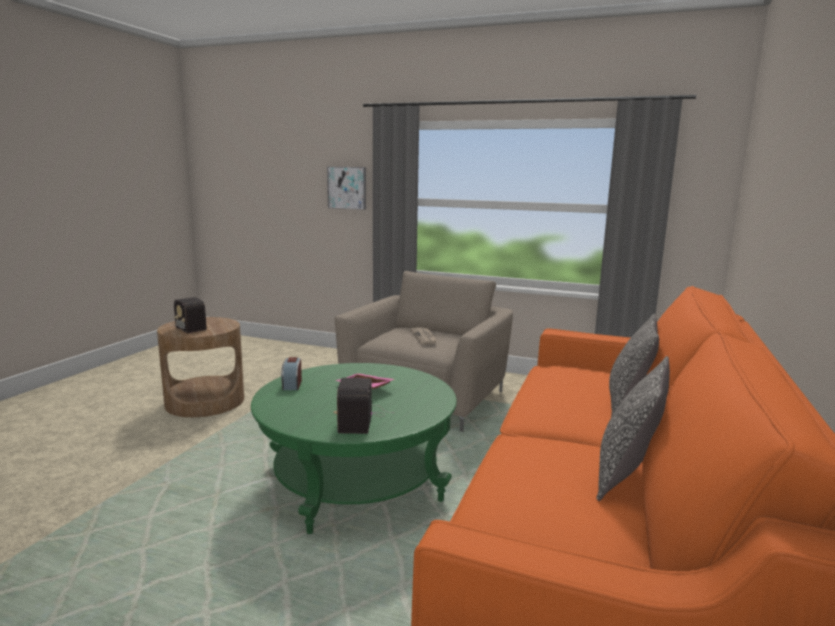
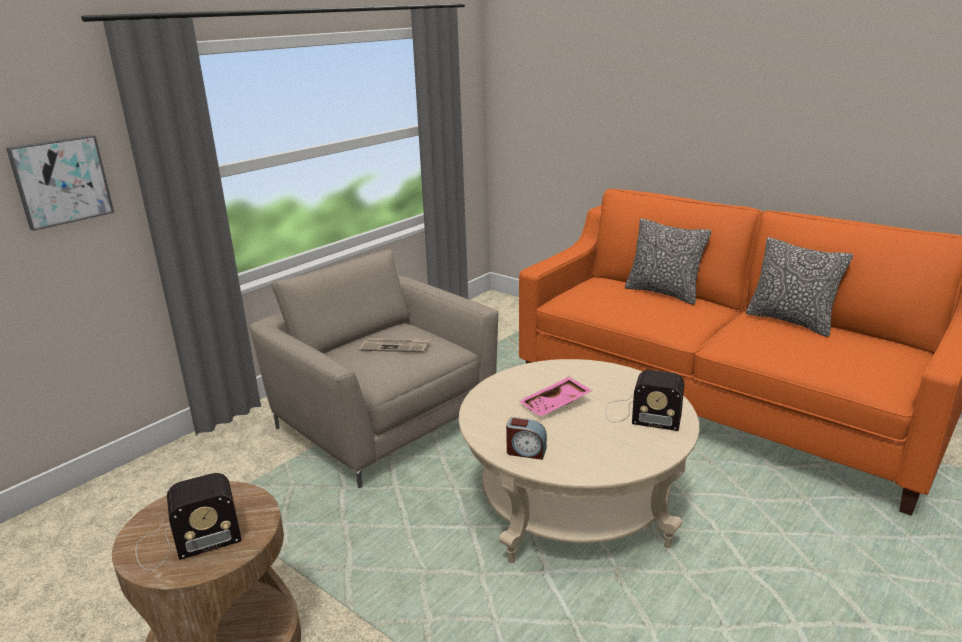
camera: 70 degrees left, 10 degrees up
green coffee table [251,363,457,534] -> beige coffee table [459,359,700,563]

